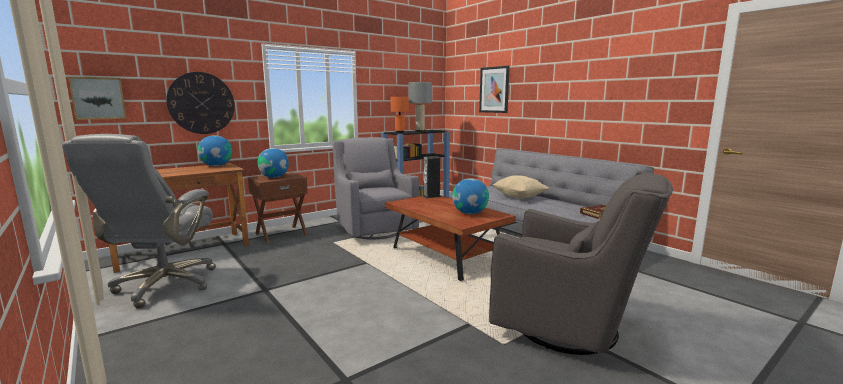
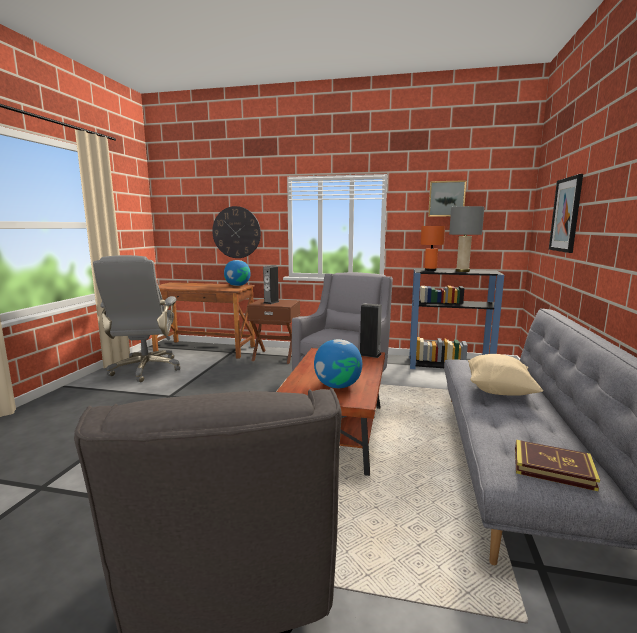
camera: 50 degrees right, 0 degrees up
grey office chair [62,134,216,309] -> grey office chair turned 60 degrees counterclockwise [93,255,180,382]
picture [68,77,127,120] -> picture moved to [428,180,466,217]
globe [257,148,289,178] -> speaker [263,265,279,304]

